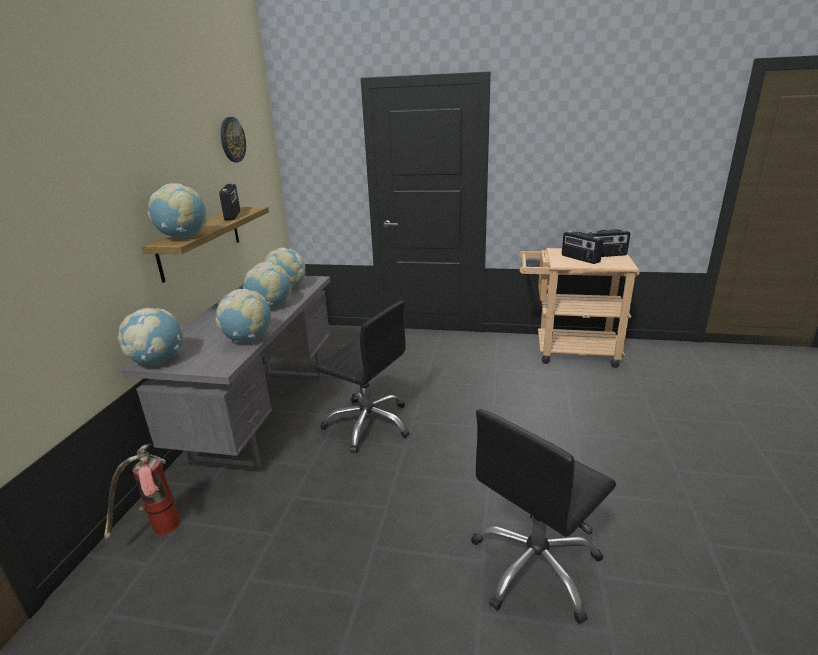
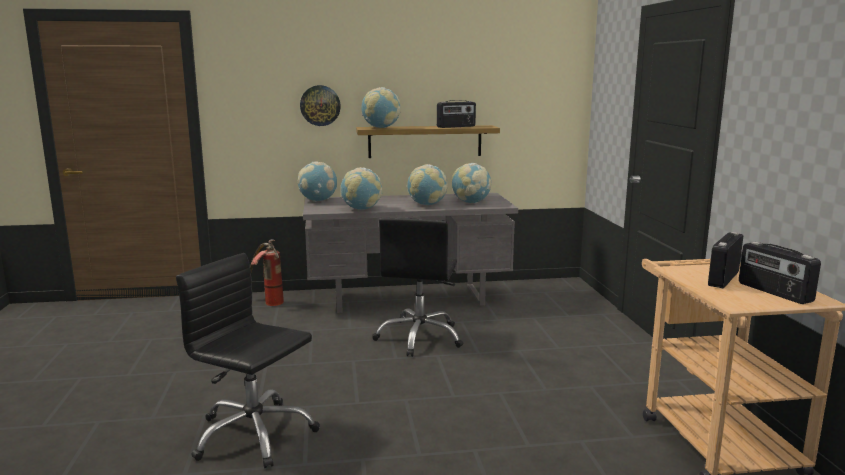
camera: 70 degrees right, 10 degrees down
wall clock [221,117,246,162] -> wall clock moved to [300,85,341,126]

